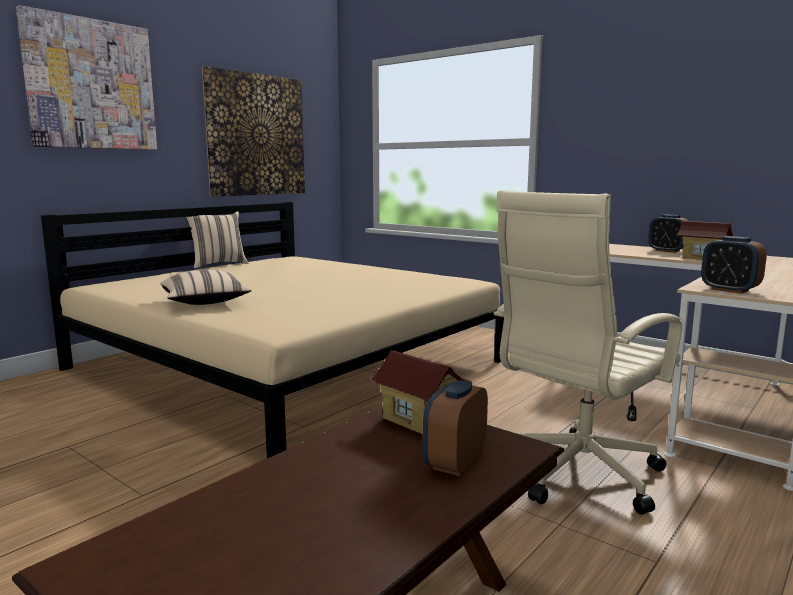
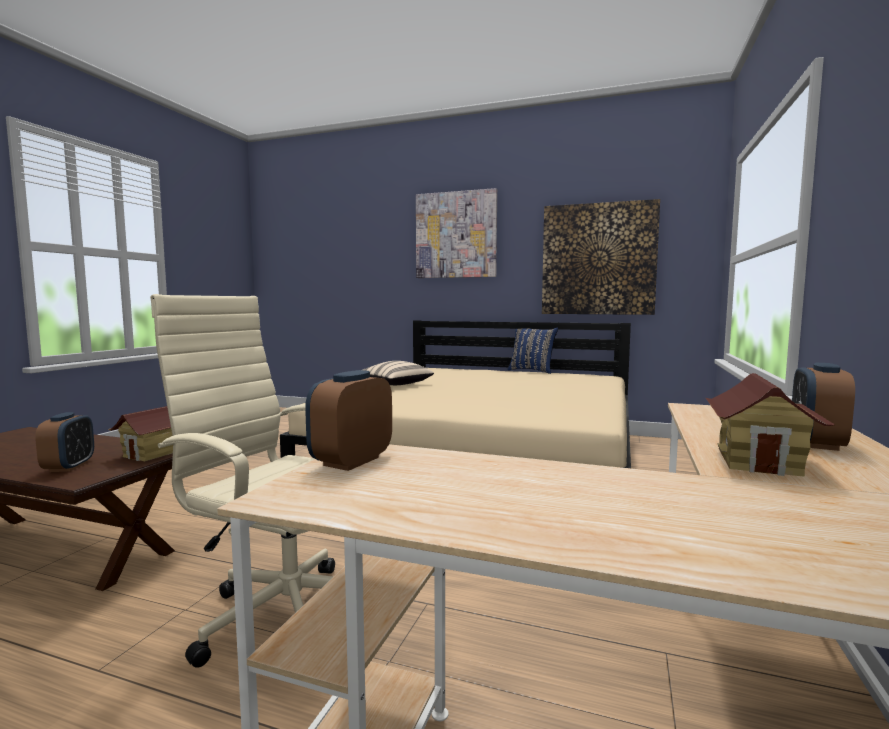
camera: 70 degrees right, 5 degrees down
beige pillow [186,211,248,269] -> blue pillow [508,327,558,374]
alarm clock [423,380,488,476] -> alarm clock turned 75 degrees clockwise [35,412,94,472]

